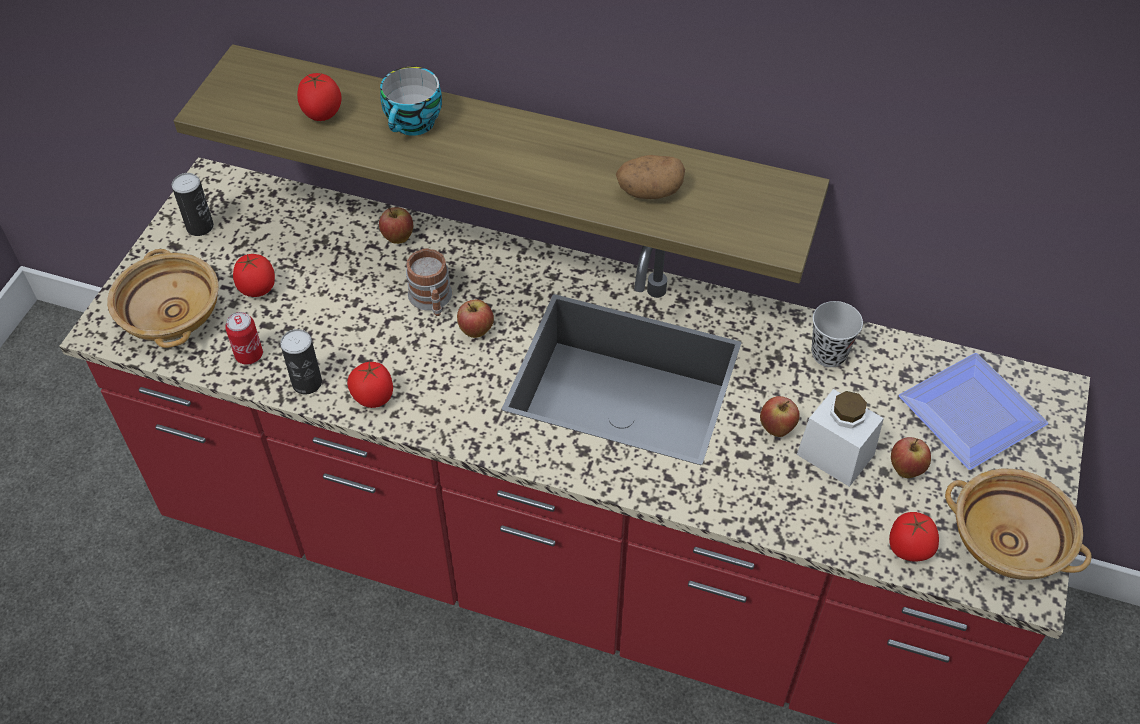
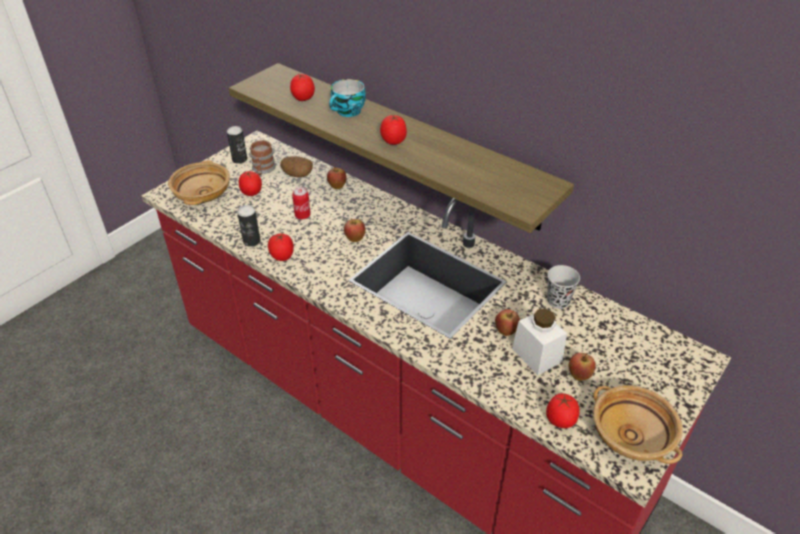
camera: 20 degrees right, 10 degrees down
can [225,312,263,365] -> can moved to [292,187,311,220]
mug [406,248,452,316] -> mug moved to [250,140,276,175]
potato [616,155,685,199] -> potato moved to [280,156,313,177]
plate [899,353,1048,470] -> none
none -> tomato [380,115,407,145]

